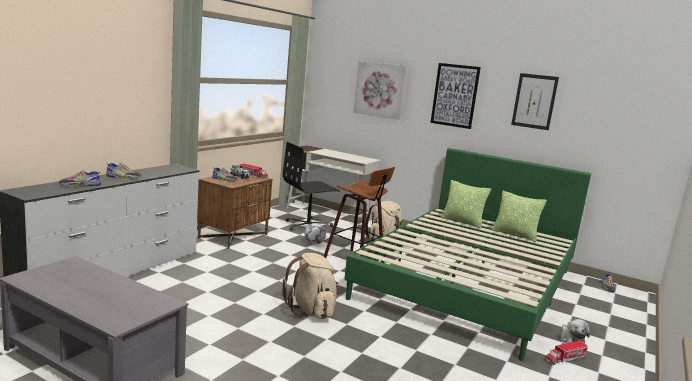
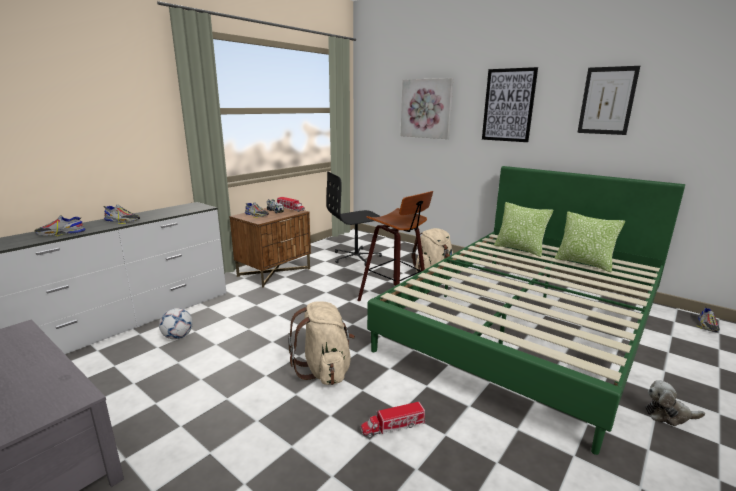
camera: 10 degrees right, 5 degrees up
white desk [286,145,381,226] -> none
football [305,223,326,245] -> football moved to [159,308,193,339]
toy truck [545,340,588,365] -> toy truck moved to [361,402,426,438]
plush toy [560,319,590,343] -> plush toy turned 90 degrees clockwise [645,380,705,426]

